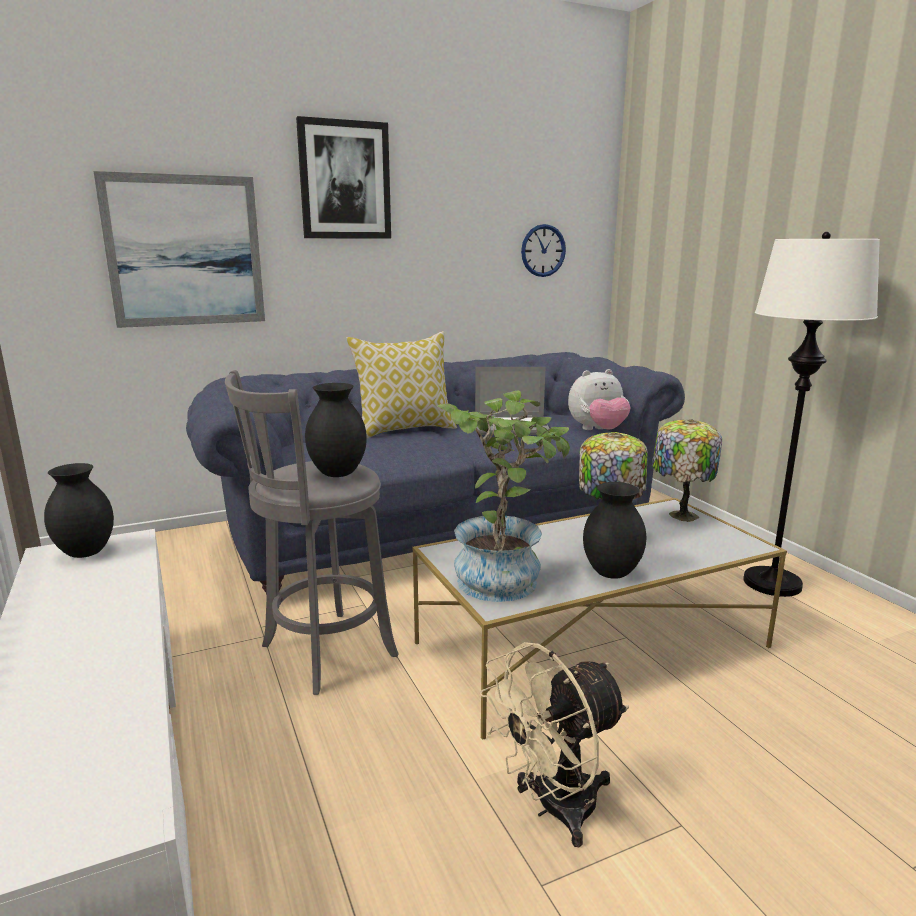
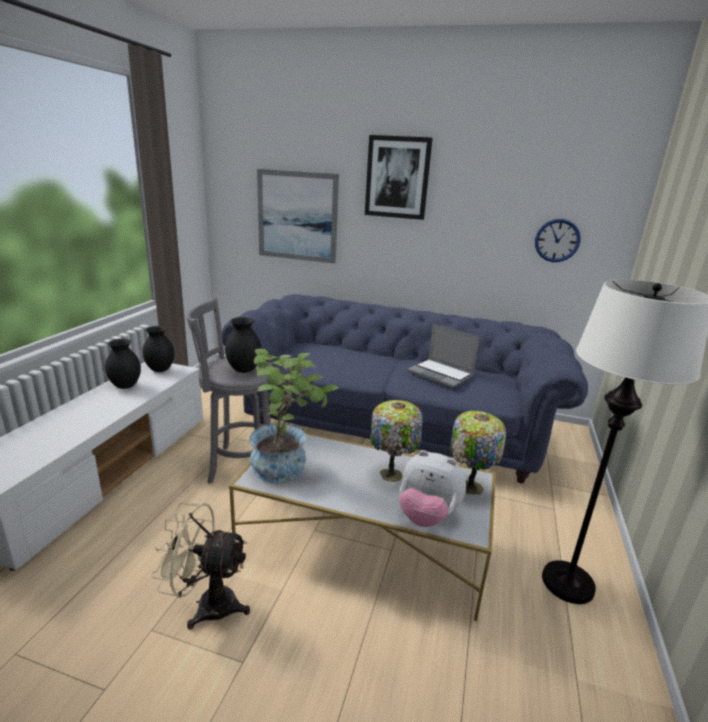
camera: 40 degrees right, 5 degrees up
pillow [346,331,457,438] -> none
plush toy [568,369,631,430] -> plush toy moved to [399,450,466,527]
black vase [583,482,646,579] -> black vase moved to [105,339,141,389]

